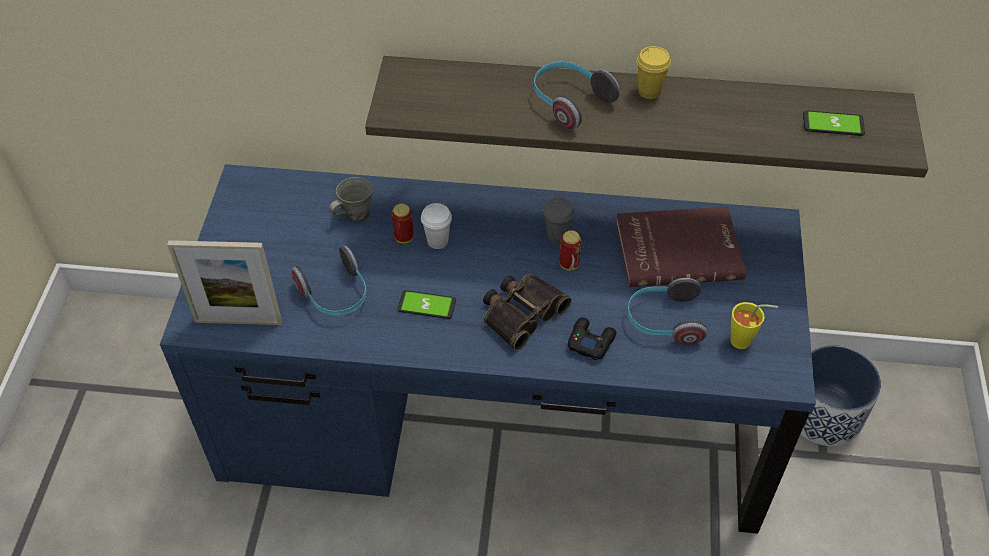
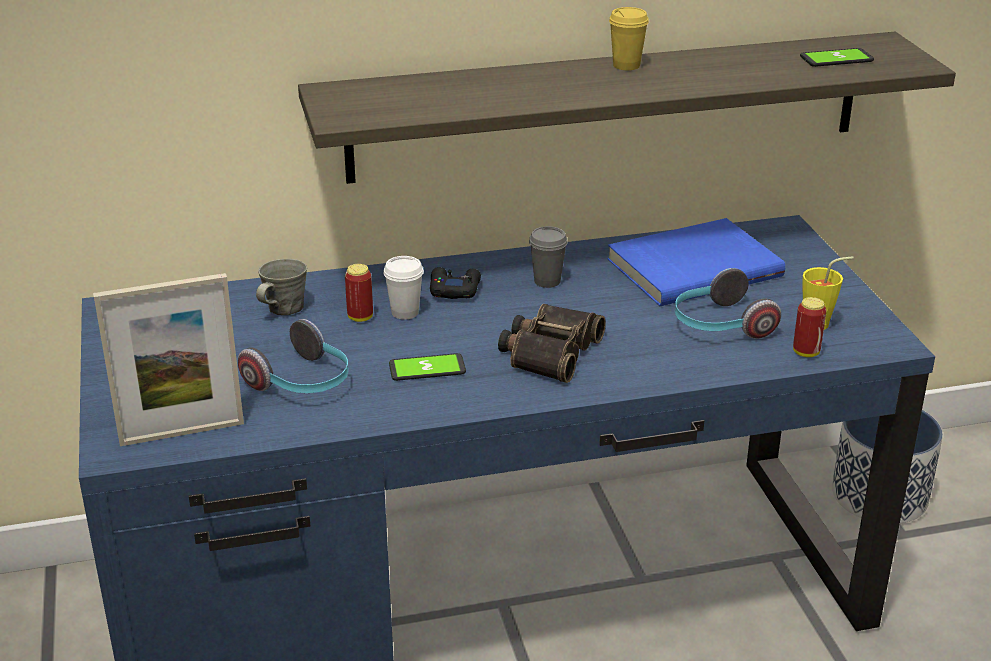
camera: 20 degrees left, 20 degrees down
headphones [534,62,620,130] -> none
can [559,230,582,271] -> can moved to [793,297,826,357]
black game controller [568,318,616,360] -> black game controller moved to [430,267,481,299]
red book [616,207,746,287] -> blue book [608,218,785,306]

